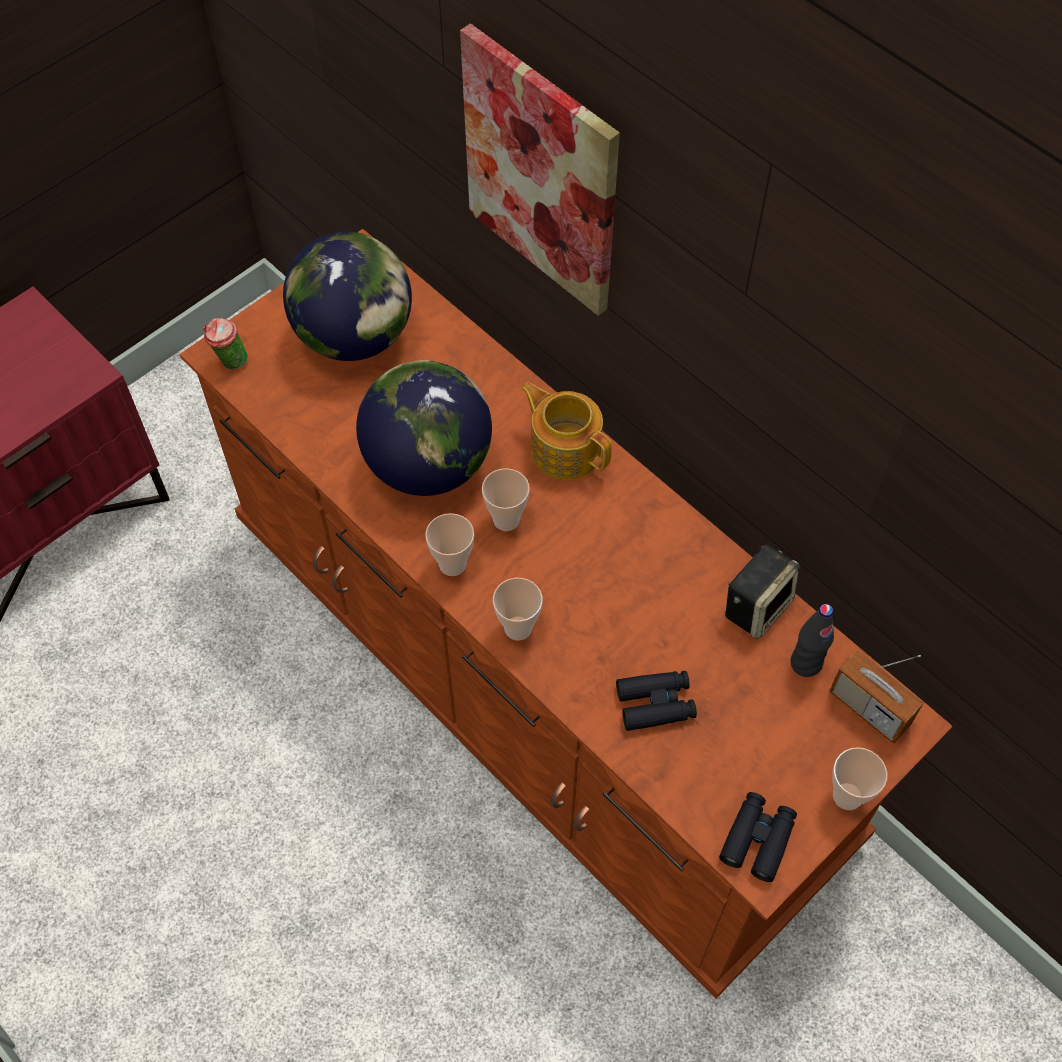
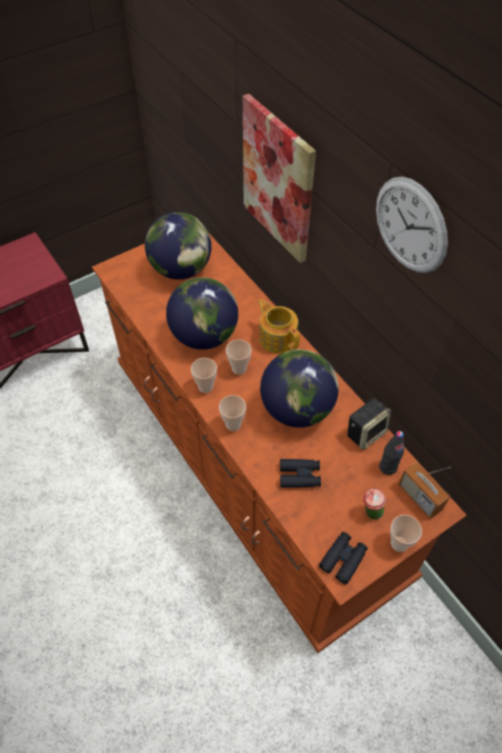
camera: 10 degrees right, 5 degrees down
cup [202,318,248,370] -> cup moved to [363,489,386,519]
none -> globe [260,349,339,428]
none -> wall clock [376,177,448,273]

